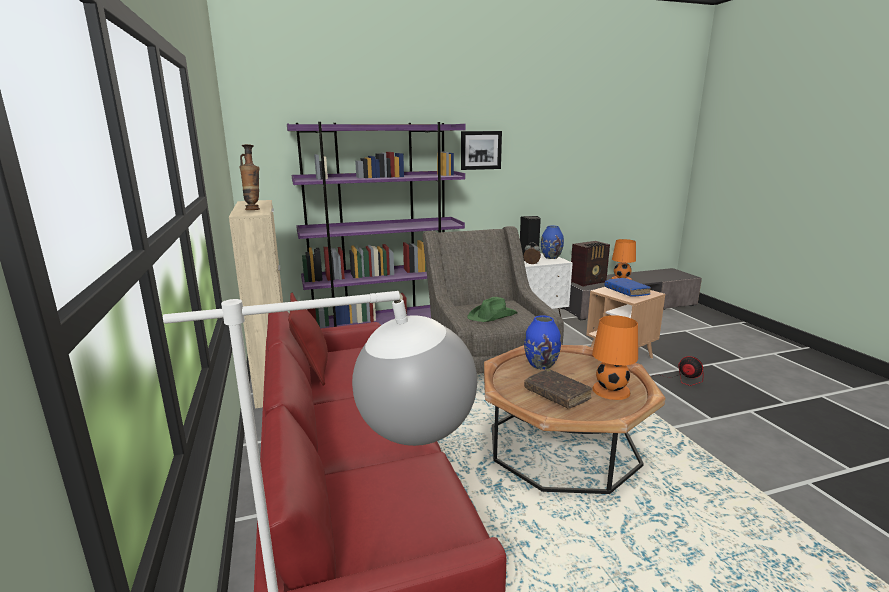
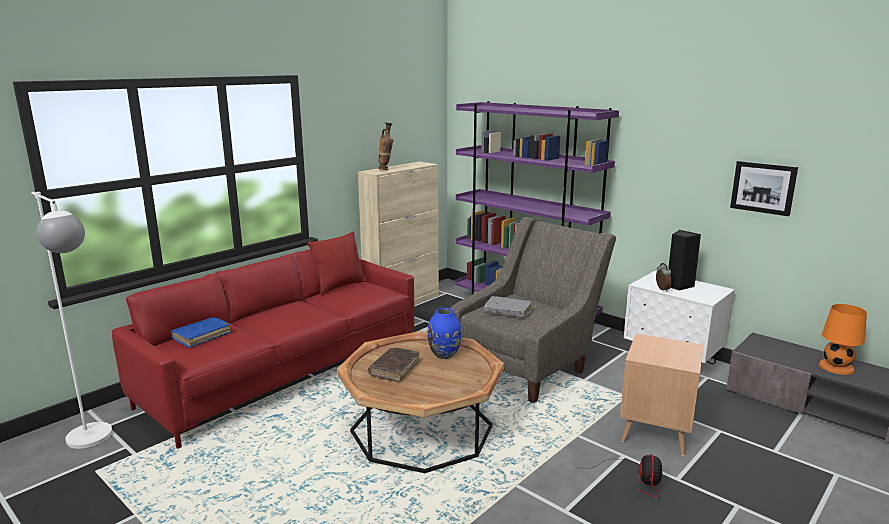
camera: 60 degrees right, 0 degrees up
picture [461,131,502,170] -> picture moved to [730,161,798,216]
green hat [467,297,518,322] -> grey book [484,296,532,318]
blue vase [541,226,564,259] -> none
radio [571,241,610,287] -> none
orange table lamp [592,315,638,400] -> none
blue book [605,278,651,297] -> blue book moved to [171,317,231,348]

